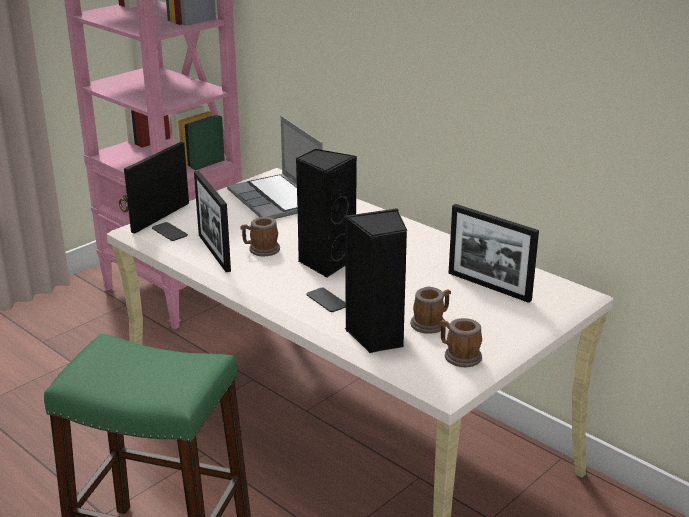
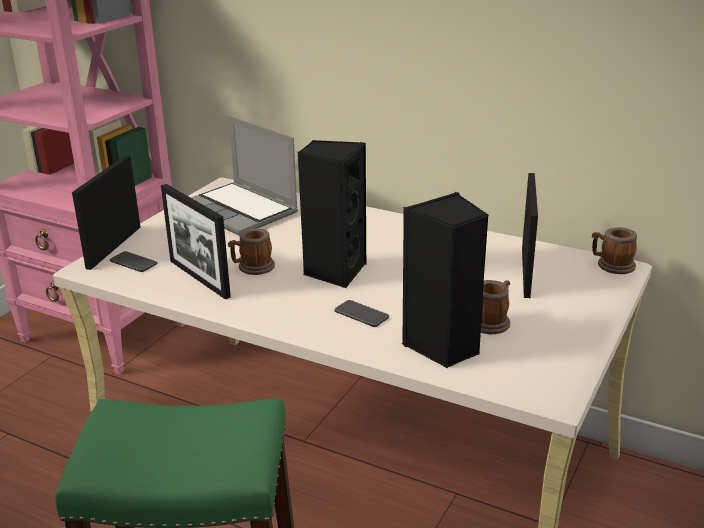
camera: 15 degrees left, 0 degrees up
mug [439,318,482,367] -> mug moved to [592,227,637,274]
picture frame [449,204,539,303] -> picture frame turned 105 degrees counterclockwise [522,173,538,298]

